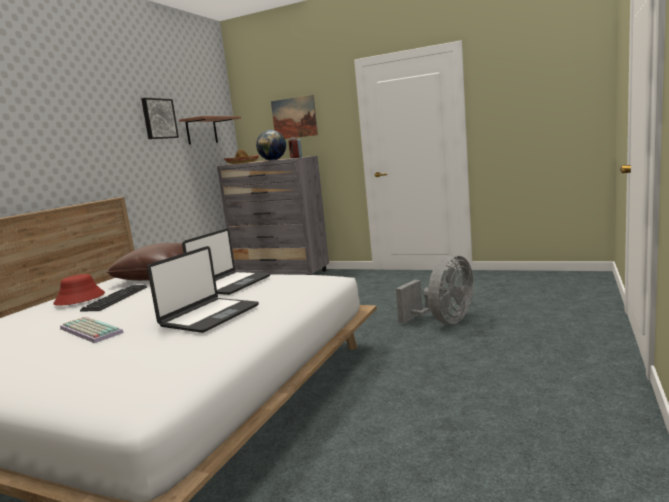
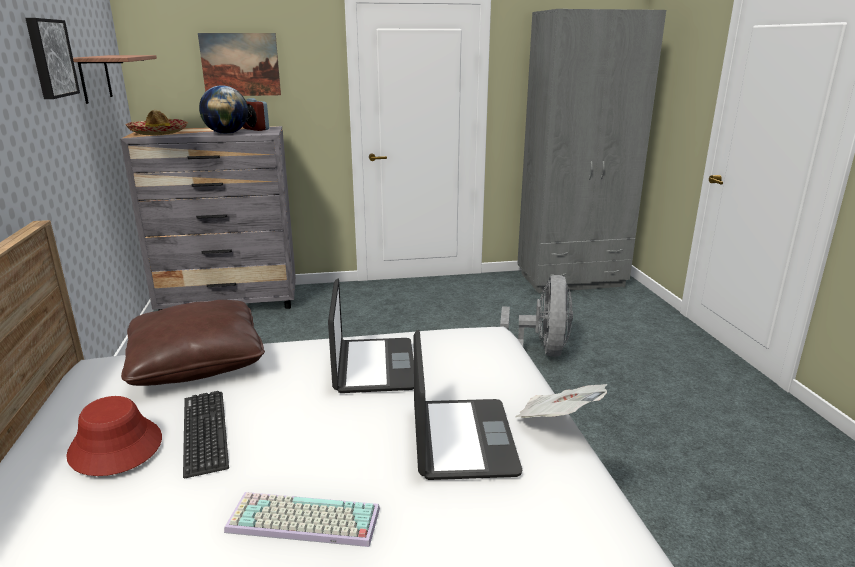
camera: 35 degrees left, 10 degrees up
none -> newspaper [515,384,608,418]
none -> grey wardrobe [517,9,666,293]

